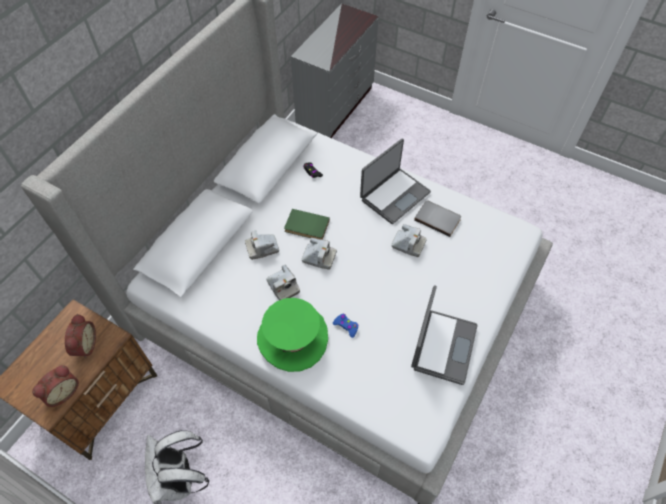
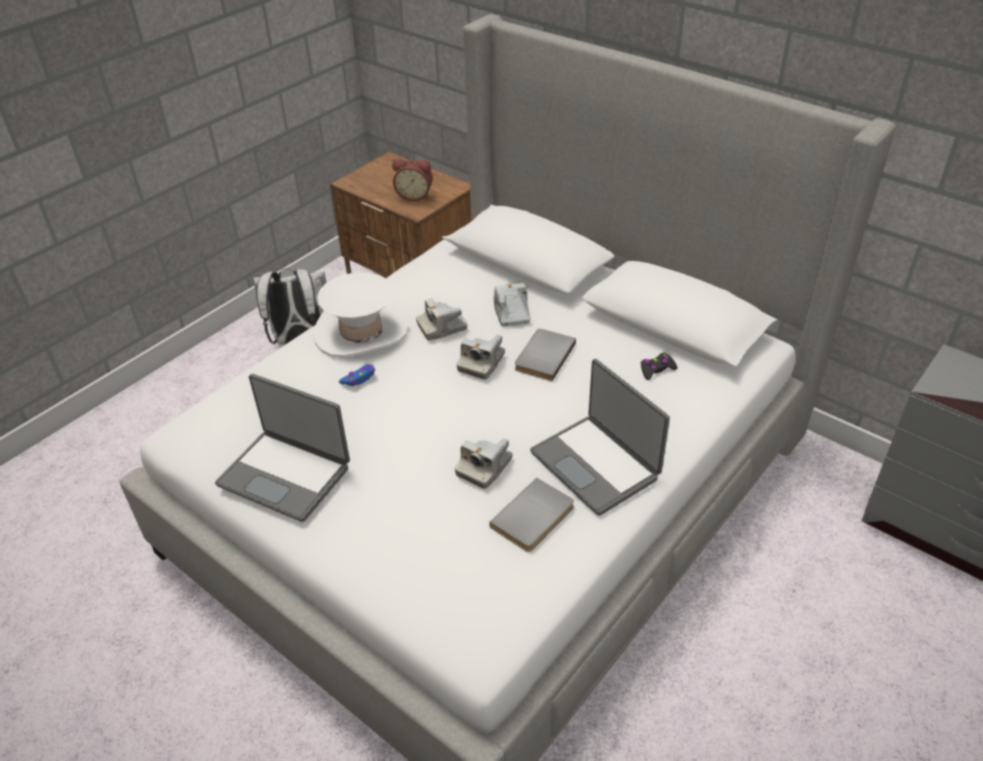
camera: 100 degrees right, 15 degrees down
alarm clock [32,365,79,407] -> none
green hat [257,298,328,372] -> white hat [314,272,409,357]
green book [284,209,330,240] -> grey book [515,329,576,381]

